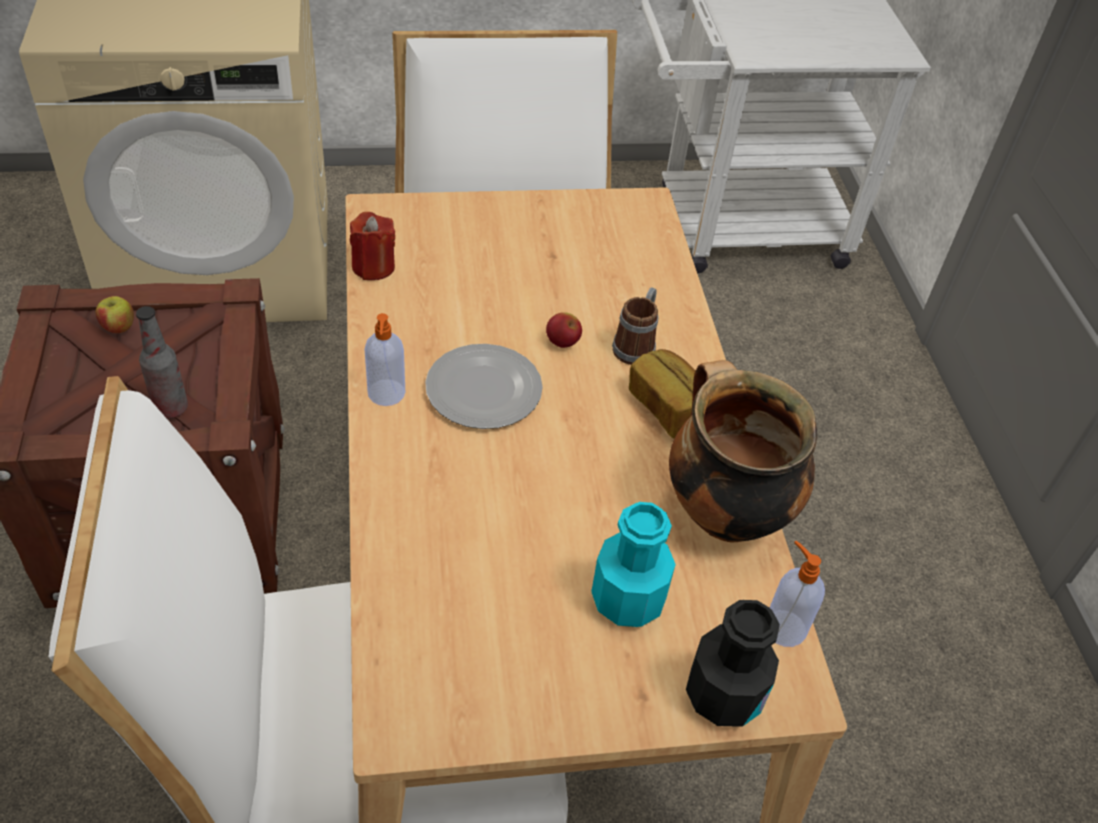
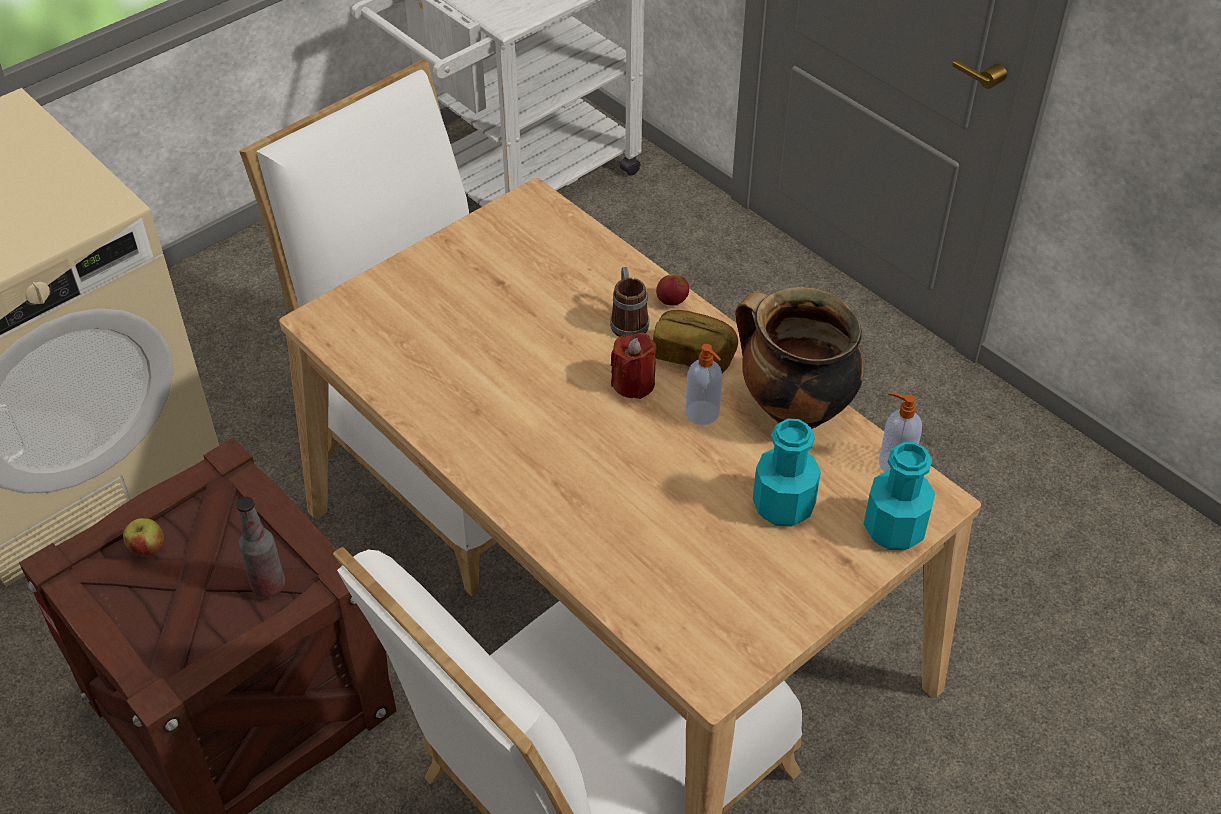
camera: 30 degrees left, 0 degrees up
red candle [350,212,395,280] -> red candle moved to [611,333,656,399]
soap dispenser [364,313,405,406] -> soap dispenser moved to [685,344,722,425]
plate [425,344,543,429] -> none
apple [546,312,582,348] -> apple moved to [656,274,689,306]
black bottle [686,600,780,727] -> turquoise bottle [864,442,935,550]

